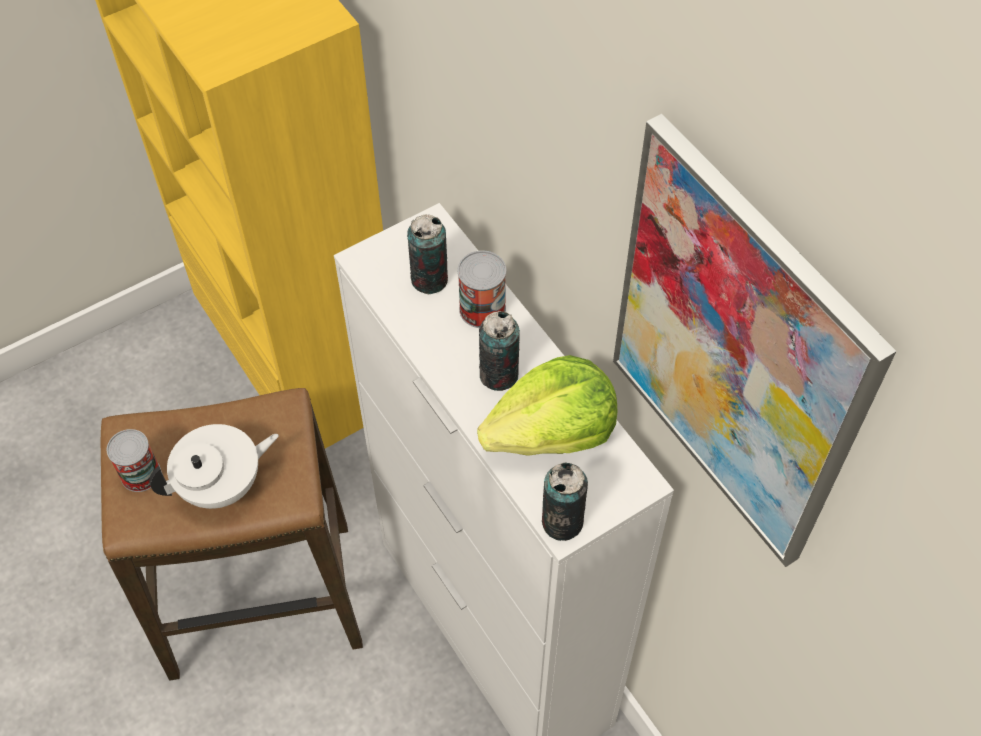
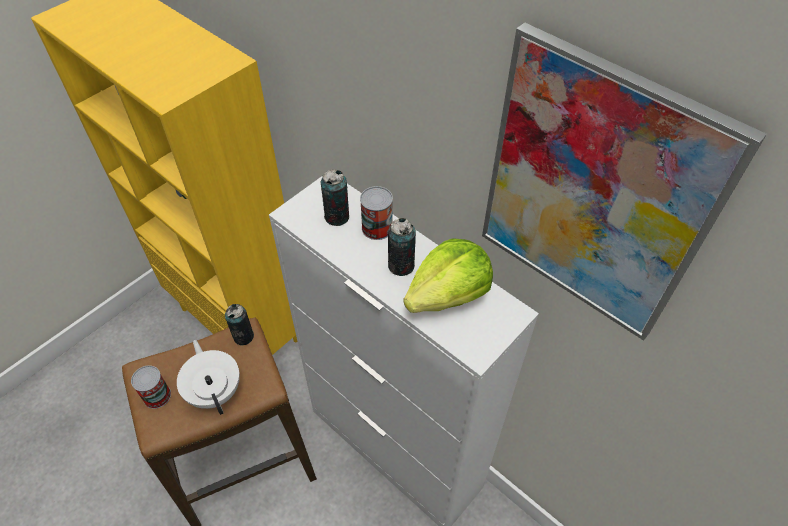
camera: 15 degrees left, 5 degrees down
white teapot [149,424,279,509] -> white teapot turned 75 degrees counterclockwise [177,340,240,415]
can [542,462,588,541] -> can moved to [225,304,254,345]

